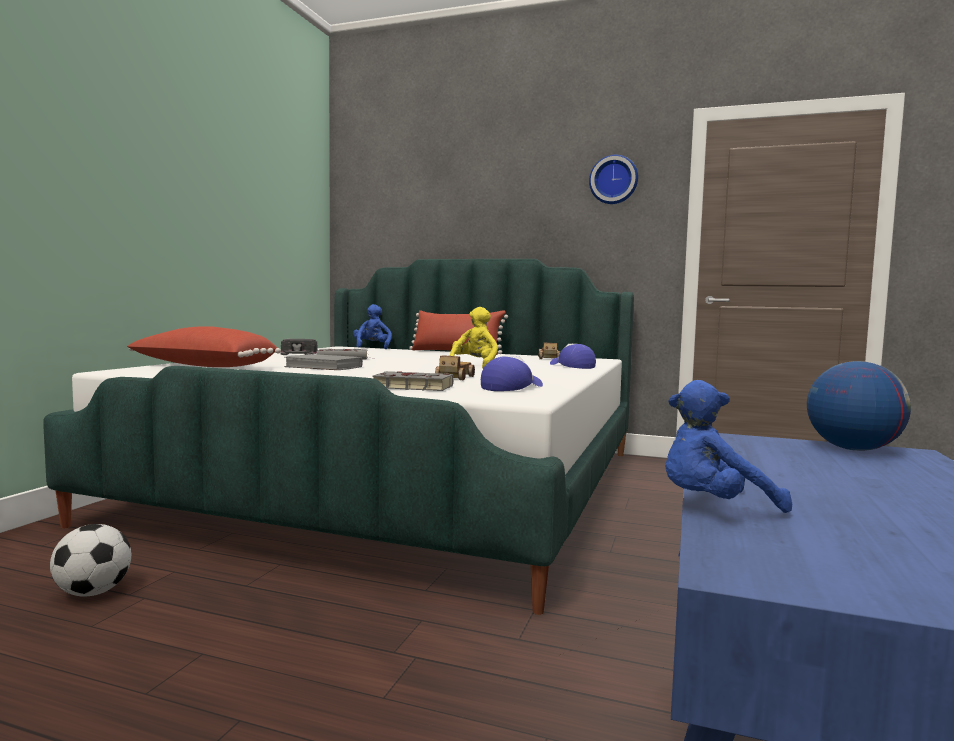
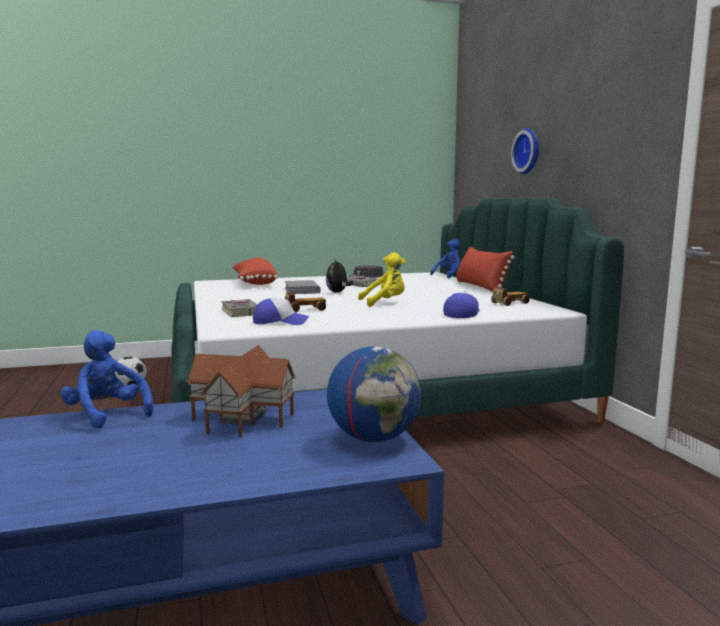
camera: 55 degrees right, 5 degrees up
wall clock [589,155,638,204] -> wall clock moved to [511,128,539,174]
none -> toy house [186,345,296,437]
none -> plush toy [326,259,353,293]

